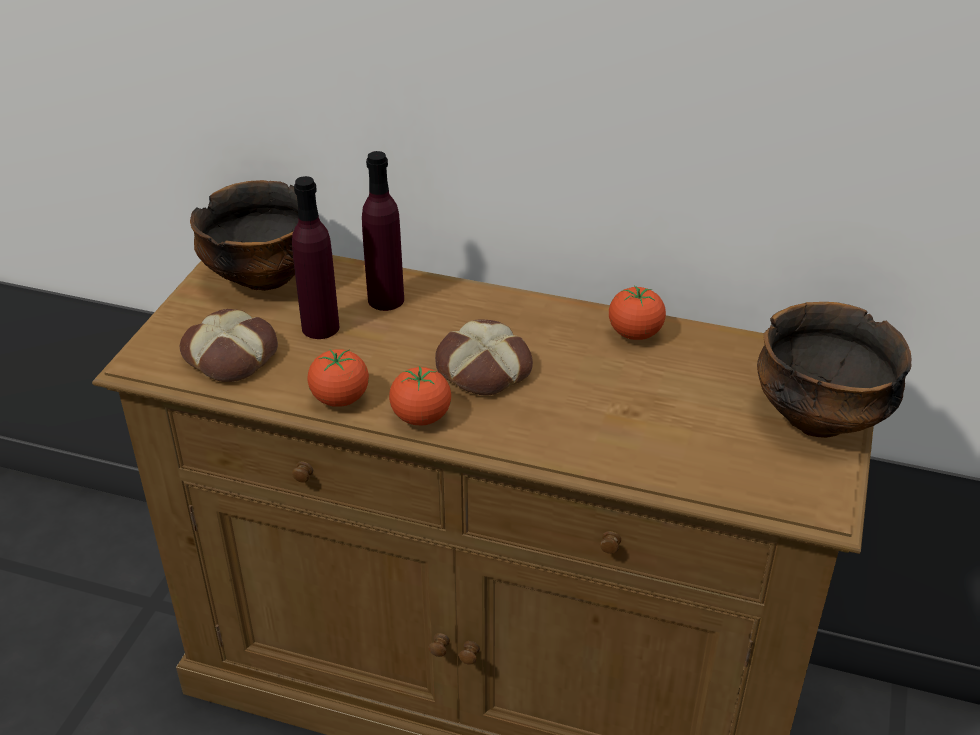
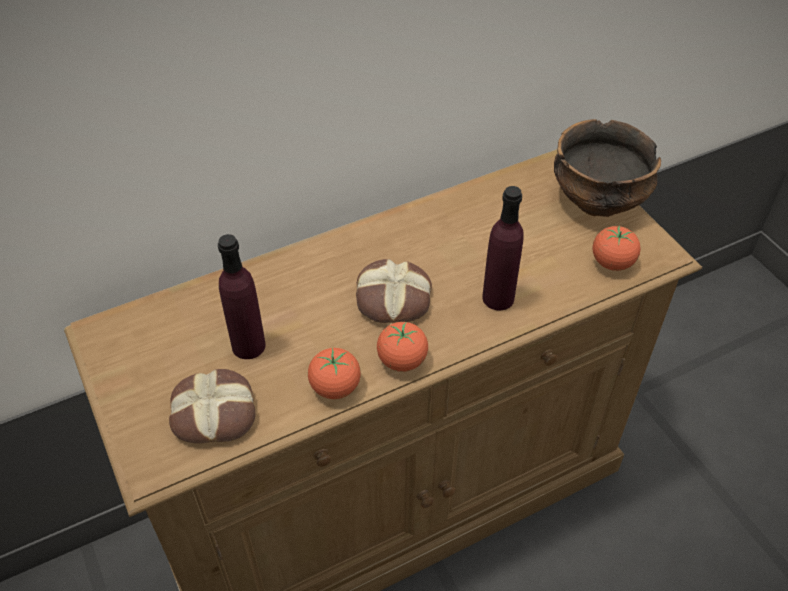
camera: 45 degrees left, 10 degrees up
bowl [190,180,298,291] -> none
purple bottle [362,151,404,311] -> purple bottle moved to [482,186,524,310]
tomato [609,286,666,340] -> tomato moved to [592,226,641,271]

